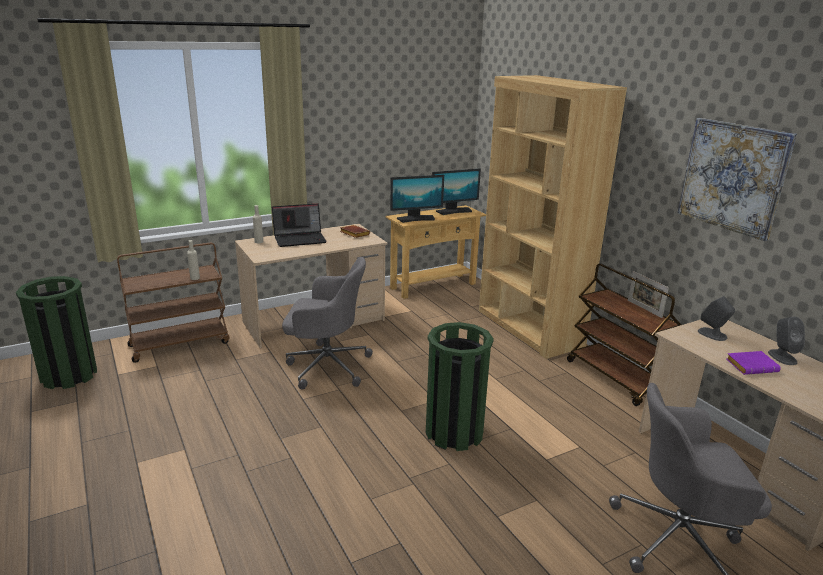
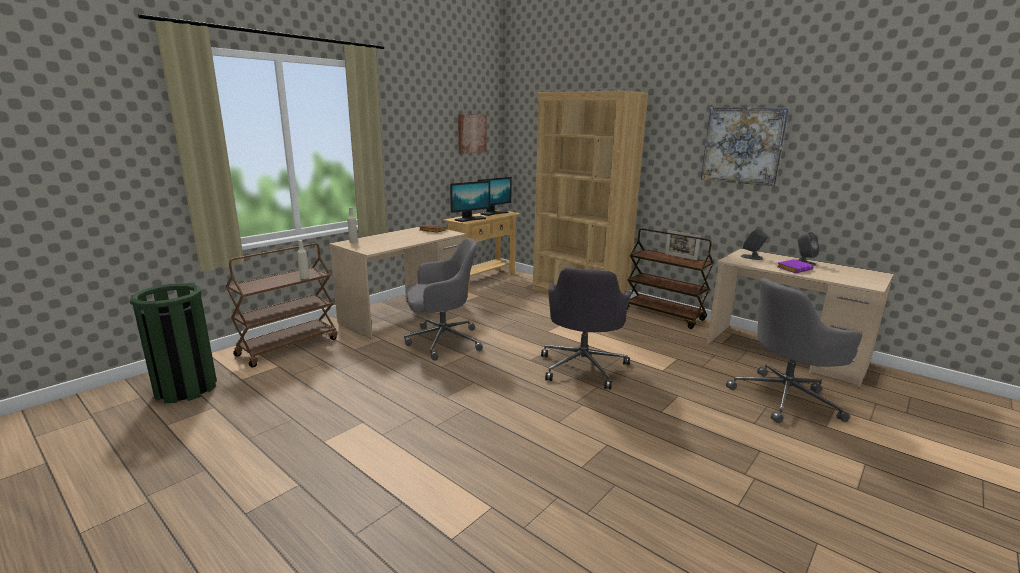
camera: 20 degrees left, 5 degrees down
laptop [272,203,327,247] -> none
green trash can [426,322,494,451] -> grey office chair [541,268,631,389]
none -> picture [458,114,487,154]

